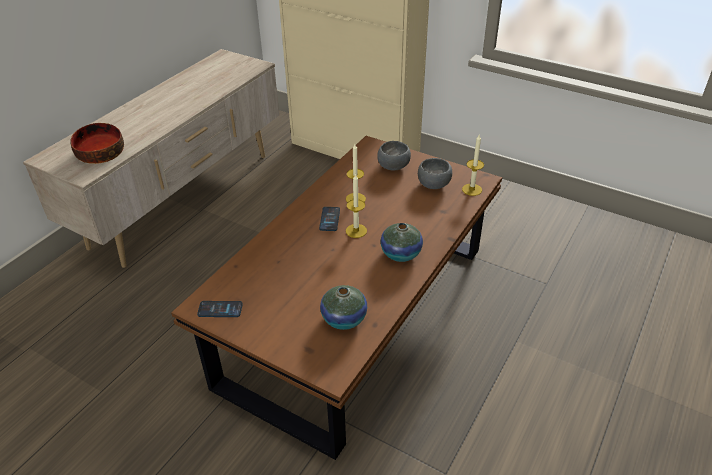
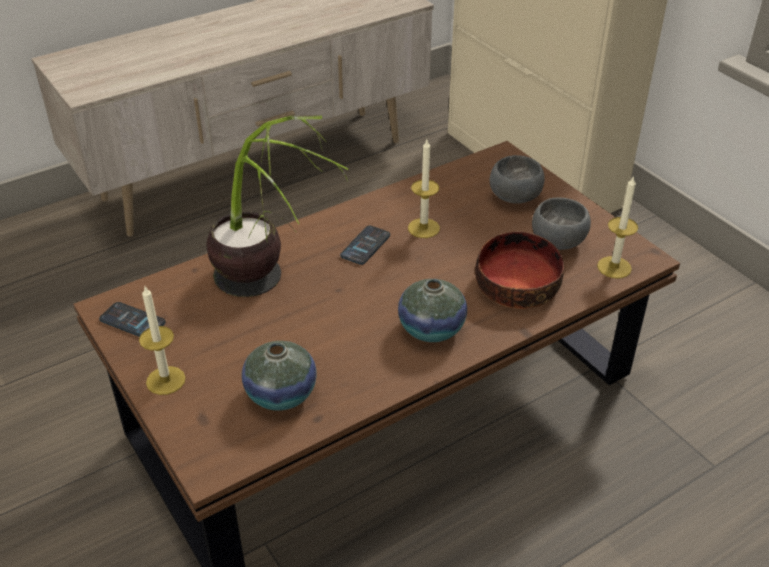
camera: 25 degrees right, 0 degrees up
bowl [70,123,124,164] -> bowl moved to [475,232,564,309]
candle [346,173,367,238] -> candle moved to [139,286,186,395]
none -> potted plant [207,115,348,297]

